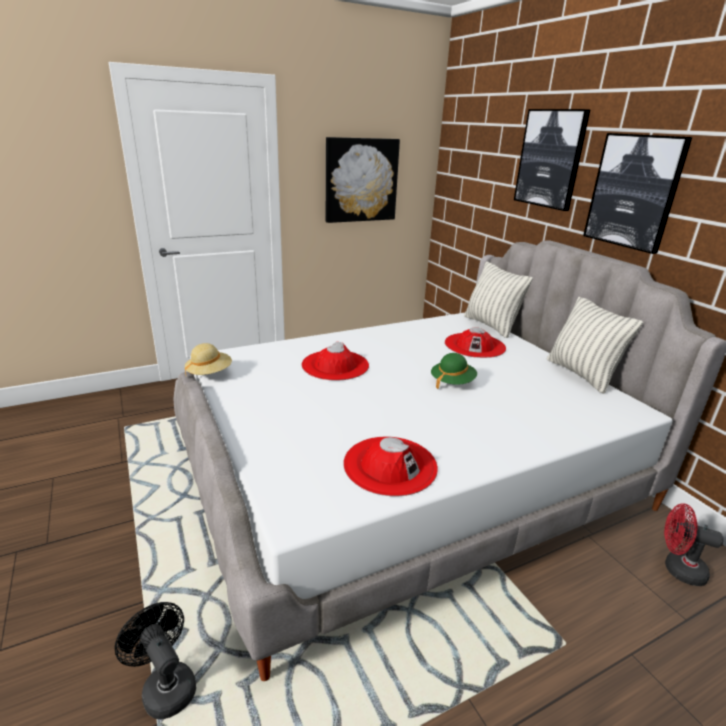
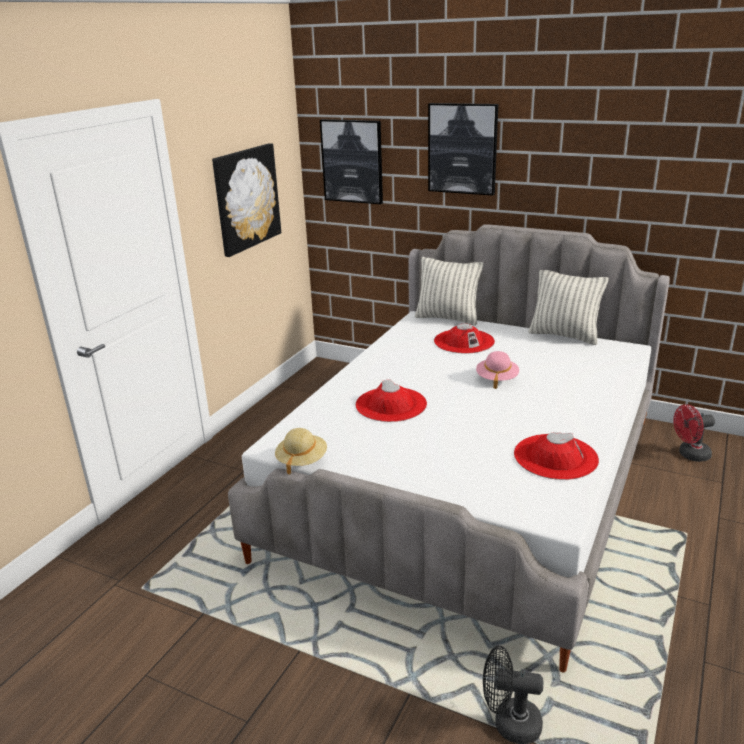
camera: 35 degrees left, 0 degrees up
green hat [431,353,477,389] -> pink hat [476,351,519,389]
picture [583,133,692,254] -> picture moved to [320,119,383,204]

